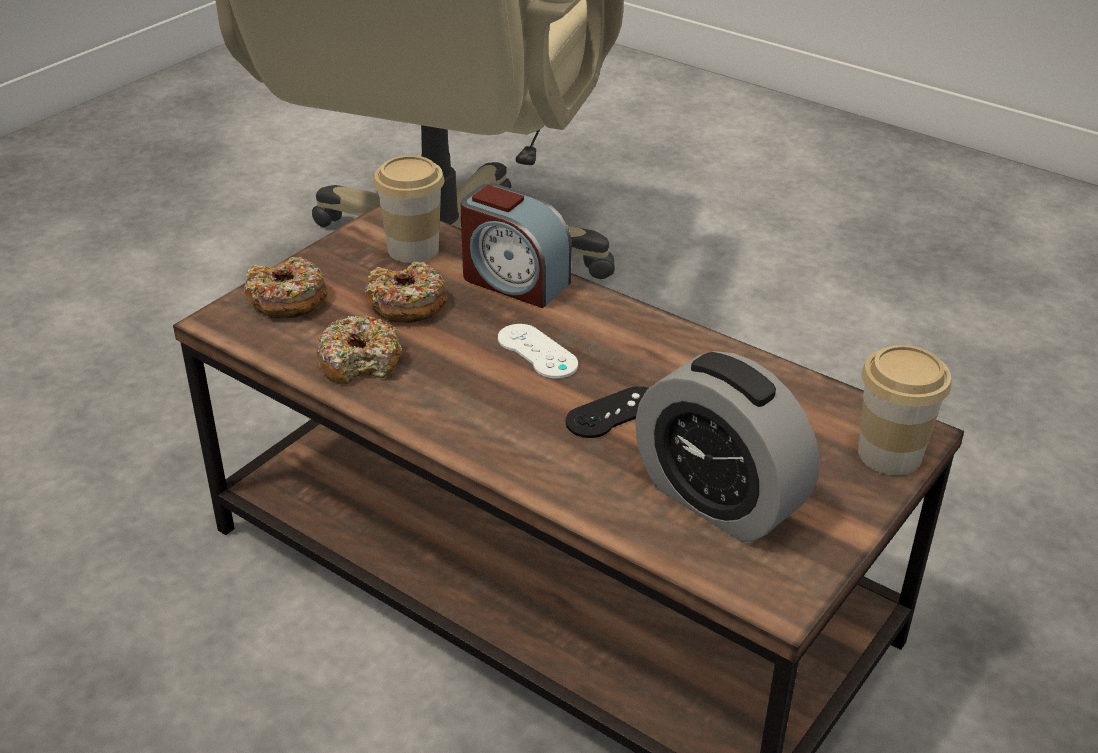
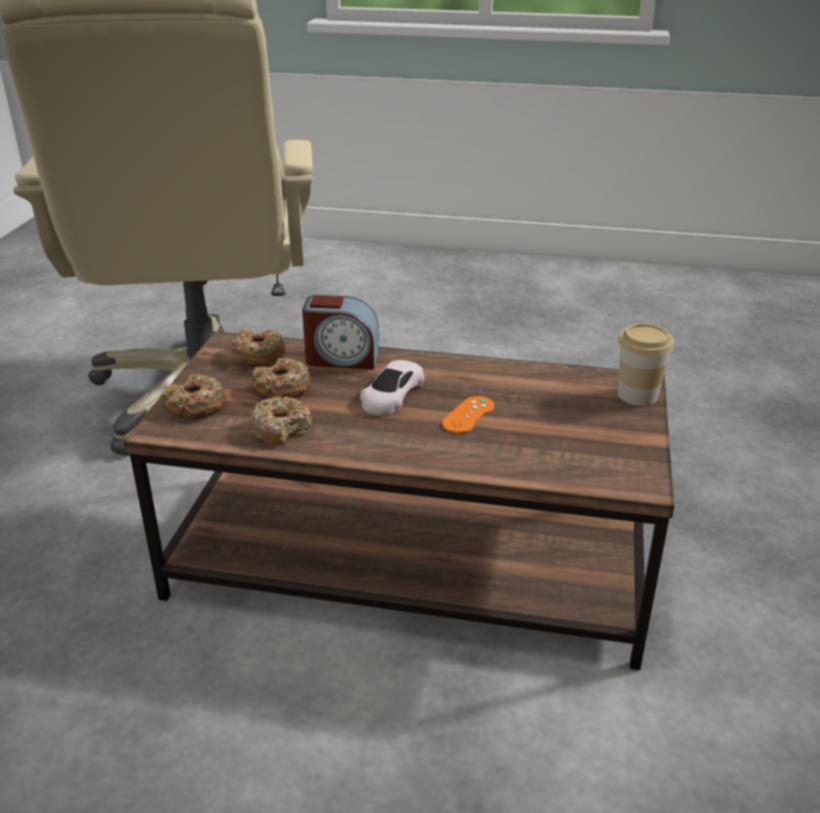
camera: 25 degrees left, 5 degrees down
cup [374,155,444,263] -> donut [231,329,286,367]
white game controller [498,324,578,379] -> white toy car [360,360,425,416]
black game controller [565,386,649,438] -> orange game controller [442,396,494,434]
alarm clock [635,351,819,543] -> none

